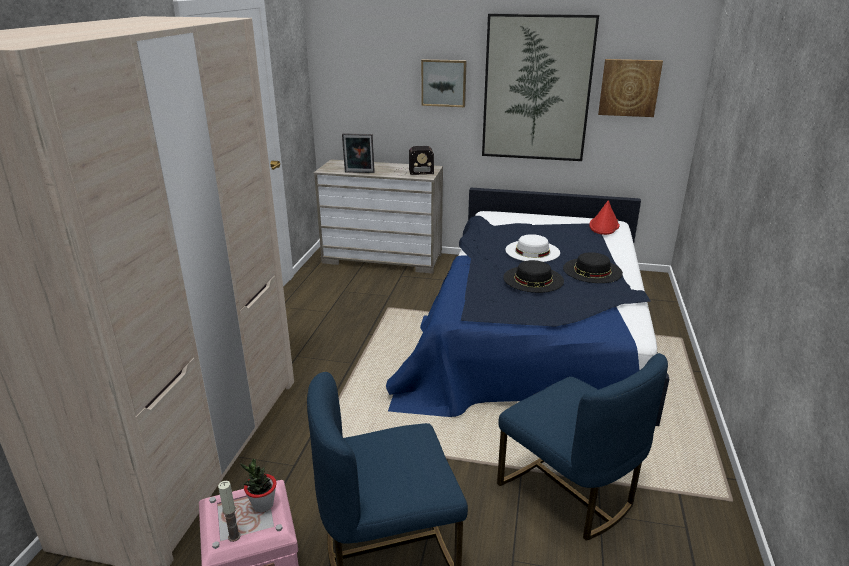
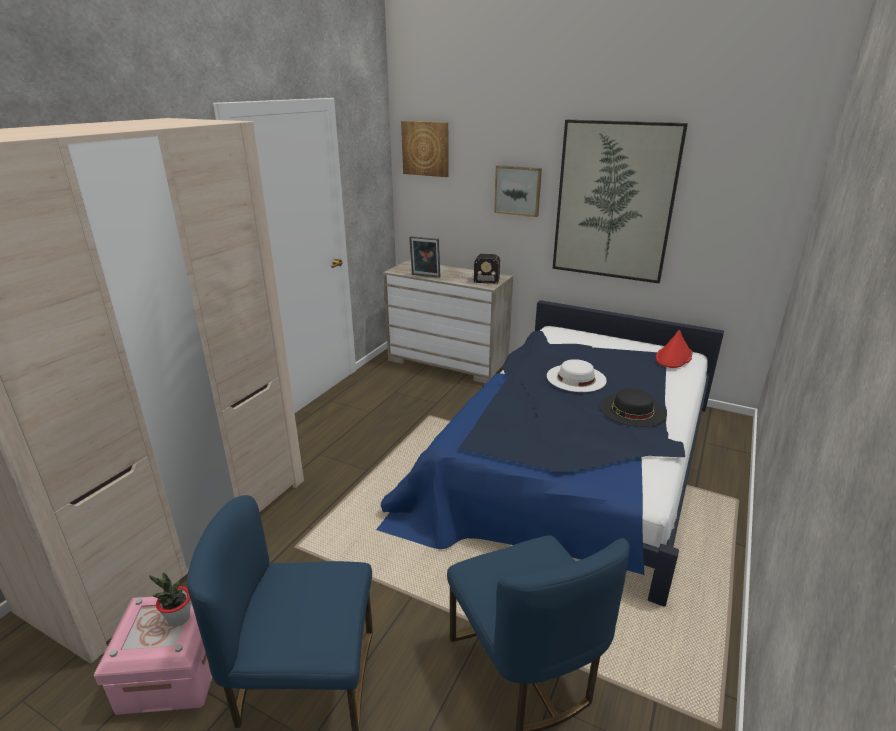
camera: 15 degrees right, 0 degrees up
candle [218,481,241,542] -> none
black hat [503,260,564,293] -> none
picture [598,59,663,117] -> picture moved to [401,121,449,177]

